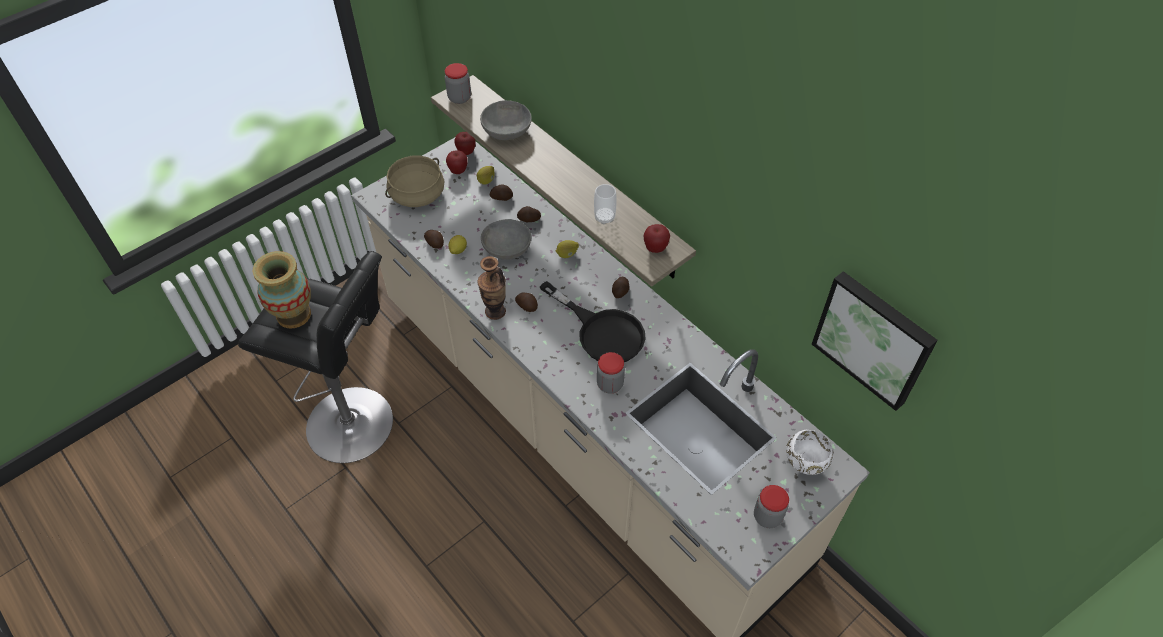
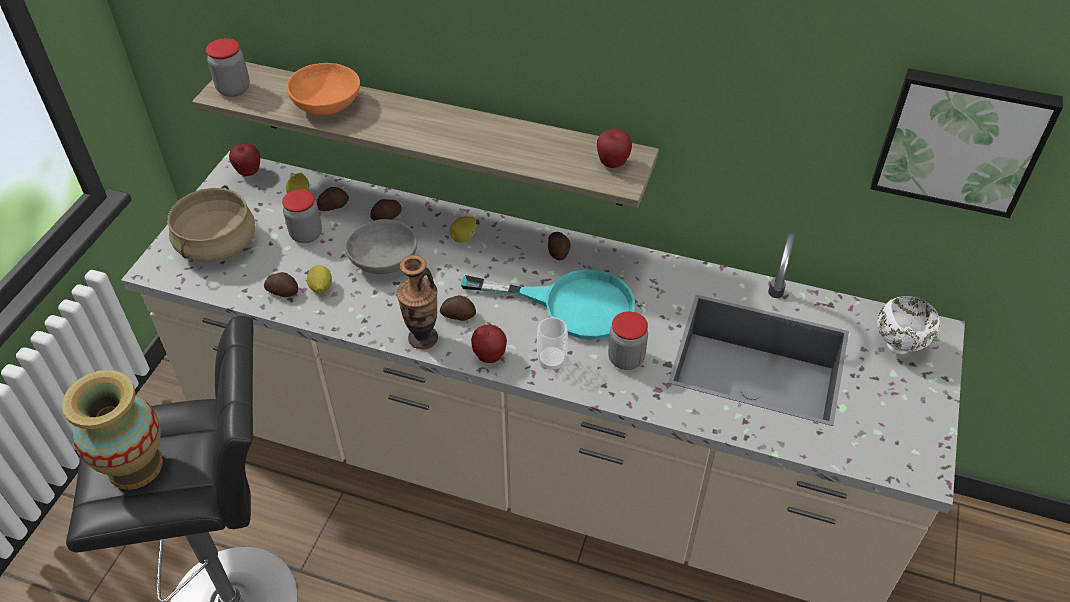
camera: 30 degrees left, 5 degrees down
apple [446,150,467,174] -> apple moved to [471,324,507,363]
grey bowl [480,100,532,140] -> orange bowl [287,63,360,115]
black frying pan [540,281,646,362] -> turquoise frying pan [461,269,635,340]
cup [594,184,617,224] -> cup moved to [537,317,568,371]
jar [754,485,789,528] -> jar moved to [282,189,322,243]

